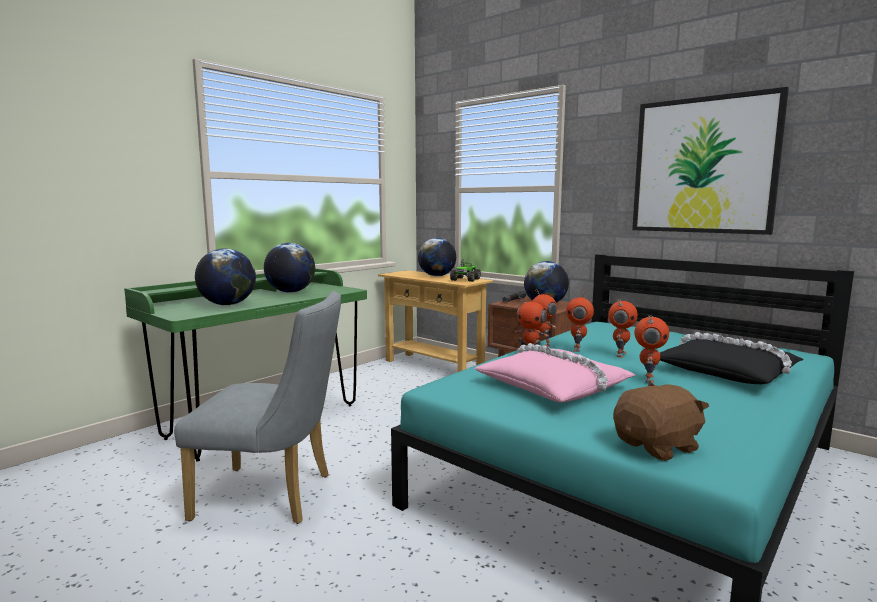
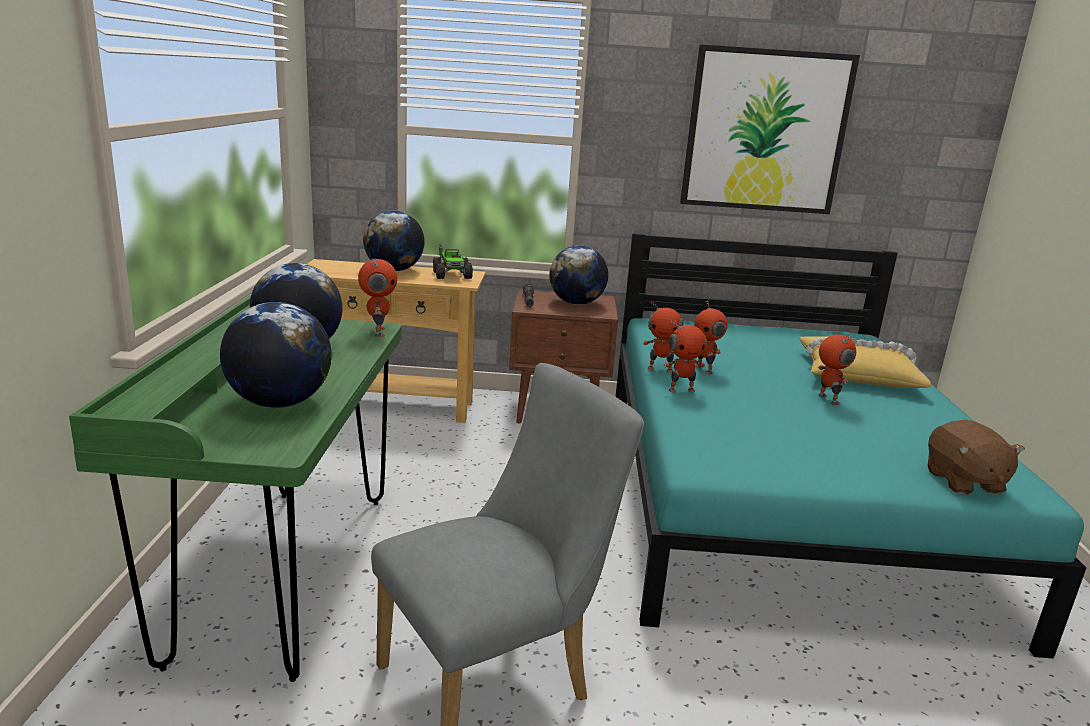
camera: 40 degrees left, 10 degrees up
pink pillow [474,343,635,403] -> none
toy robot [608,299,638,358] -> toy robot moved to [358,258,397,337]
brown plush toy [614,382,709,461] -> brown plush toy turned 150 degrees clockwise [928,419,1025,495]
black pillow [660,332,803,384] -> yellow pillow [799,336,931,388]

